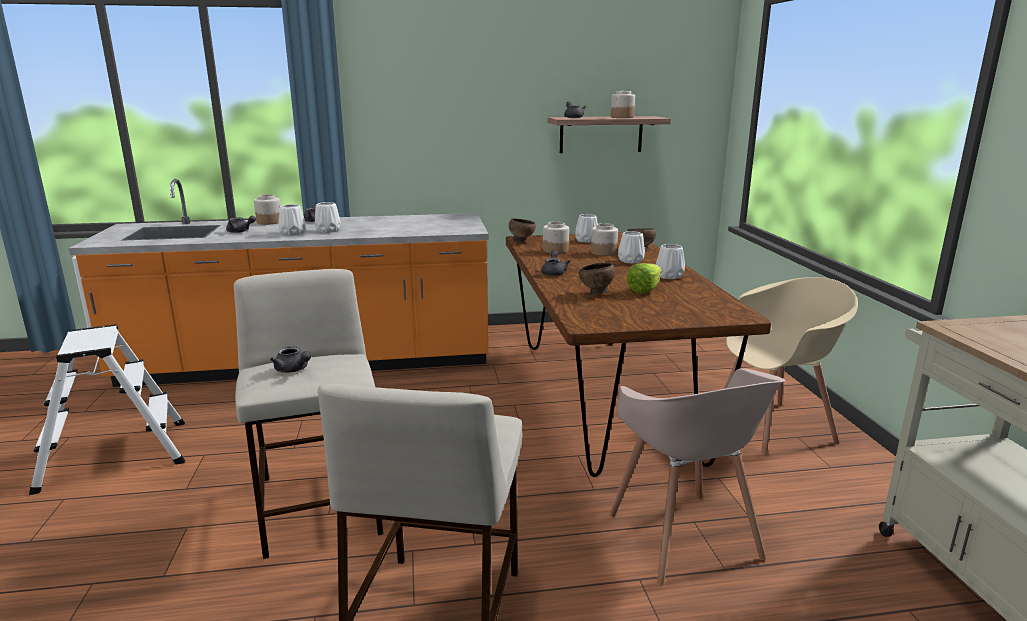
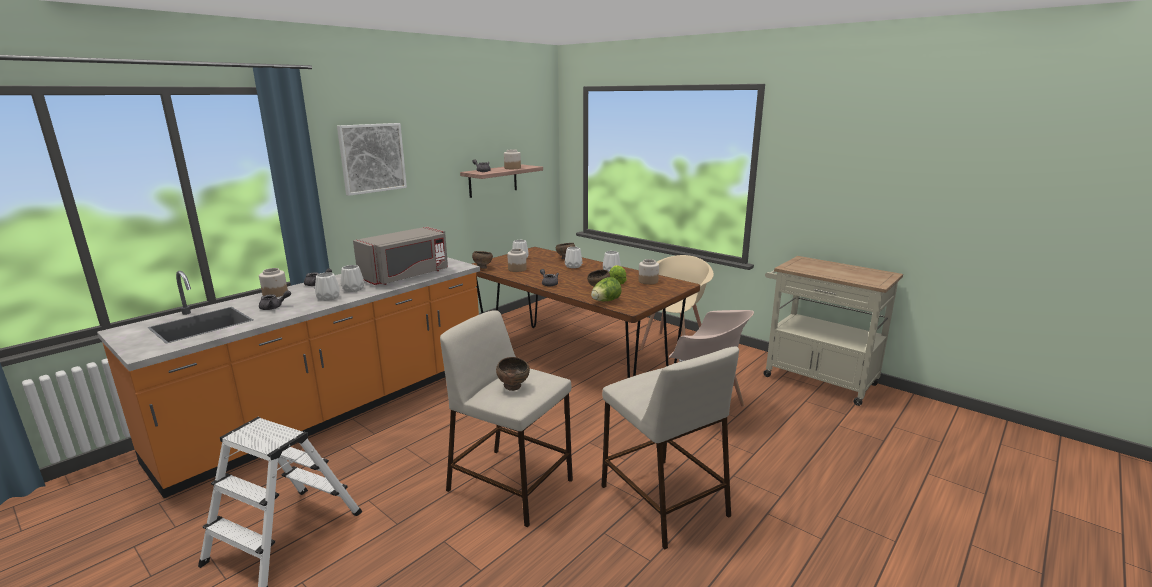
camera: 40 degrees left, 0 degrees up
grey teapot [270,346,311,373] -> brown bowl [496,357,530,391]
jar [591,223,618,256] -> jar moved to [639,259,659,285]
none -> picture [337,123,407,196]
none -> grey microwave [353,227,448,285]
none -> lettuce [591,277,622,301]

